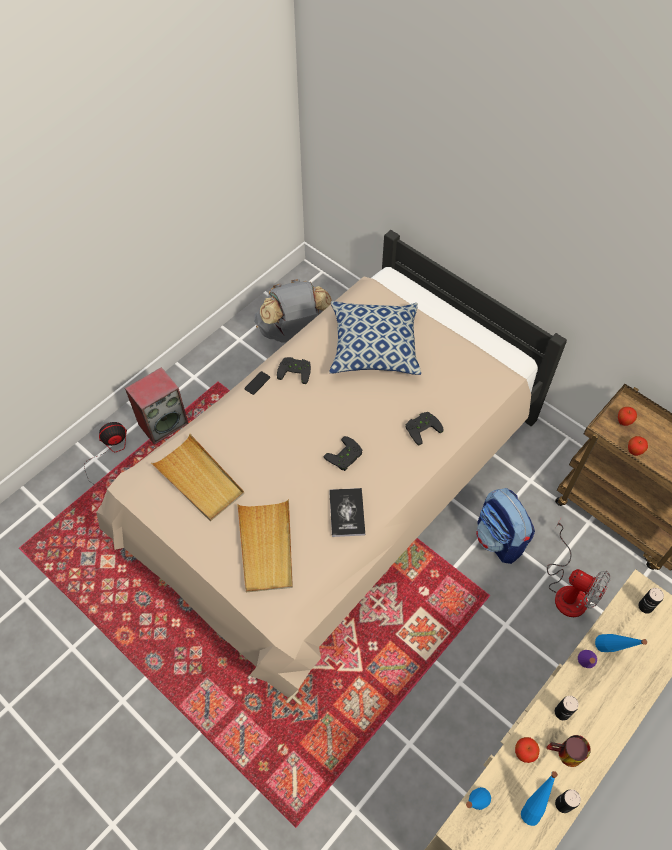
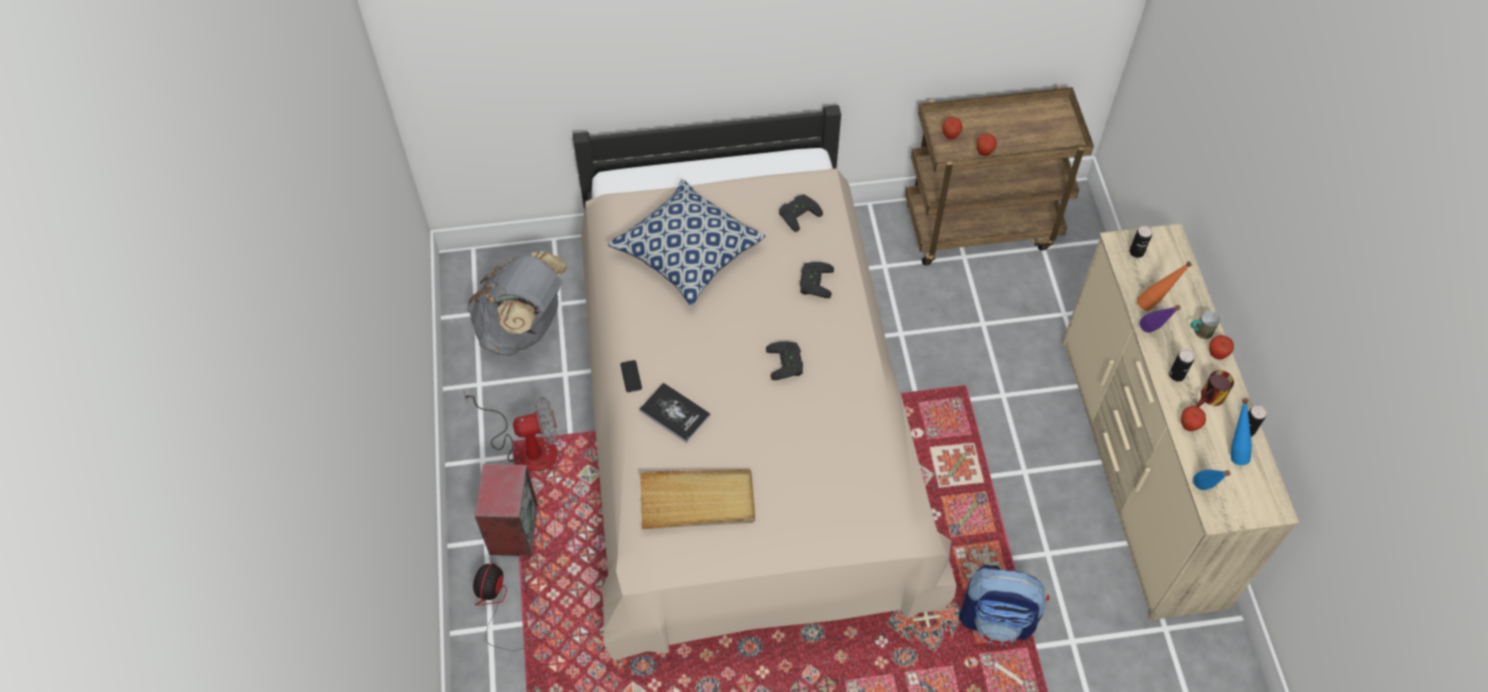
camera: 50 degrees left, 0 degrees up
beige tray [237,499,293,592] -> none
black game controller [277,357,311,384] -> black game controller moved to [779,194,823,232]
book [329,488,365,537] -> book moved to [639,383,711,443]
backpack [476,488,535,564] -> backpack moved to [959,565,1049,645]
fan [547,517,610,617] -> fan moved to [463,389,558,471]
blue bottle [595,634,647,652] -> orange bottle [1137,261,1192,311]
none -> mug [1190,311,1220,339]
none -> apple [1209,335,1234,360]

